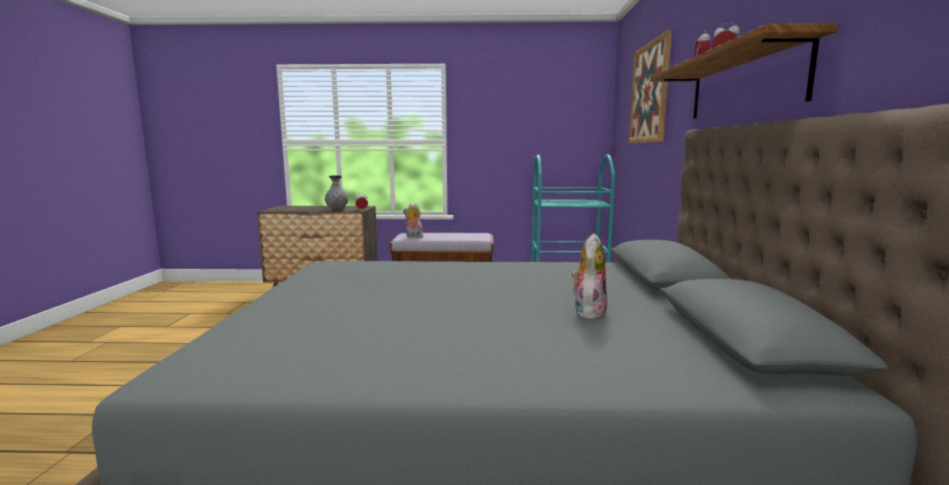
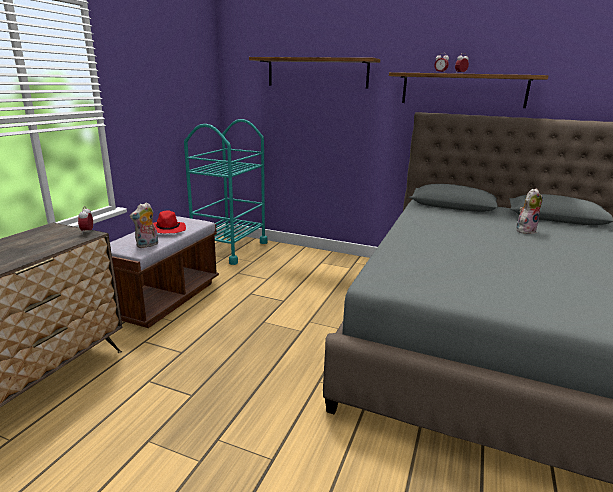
camera: 70 degrees left, 10 degrees up
grey vase [325,175,348,210] -> none
plush toy [571,234,607,320] -> plush toy turned 105 degrees clockwise [516,188,543,234]
picture [629,30,672,143] -> shelf [249,57,380,89]
none -> red hat [153,210,186,233]

